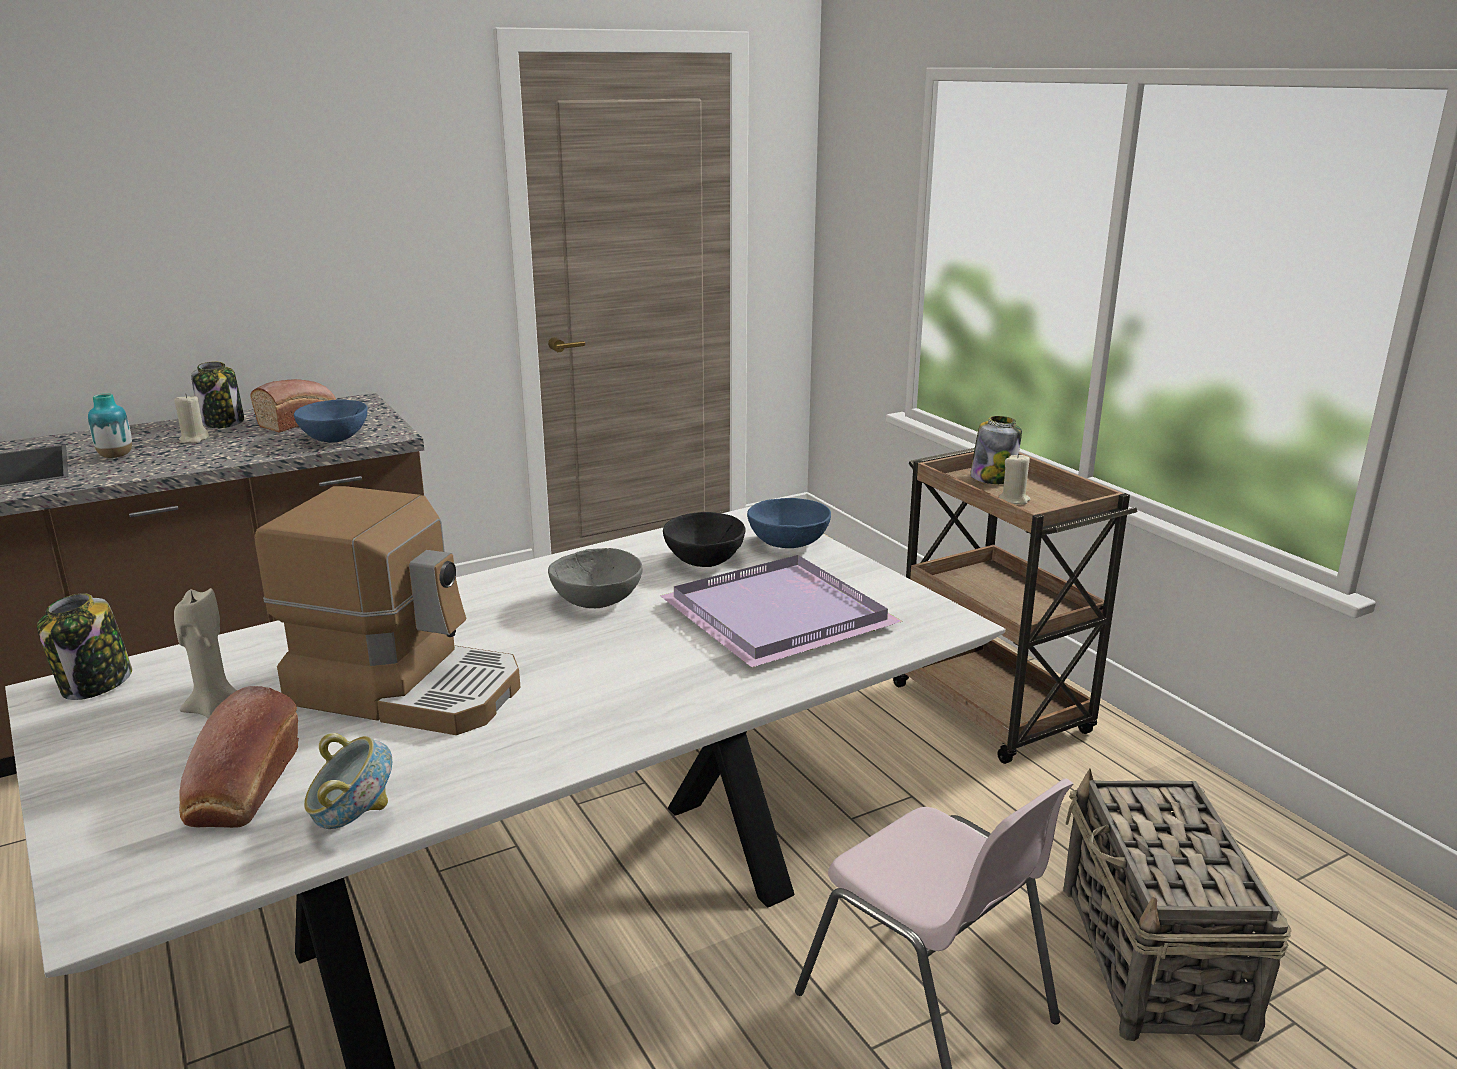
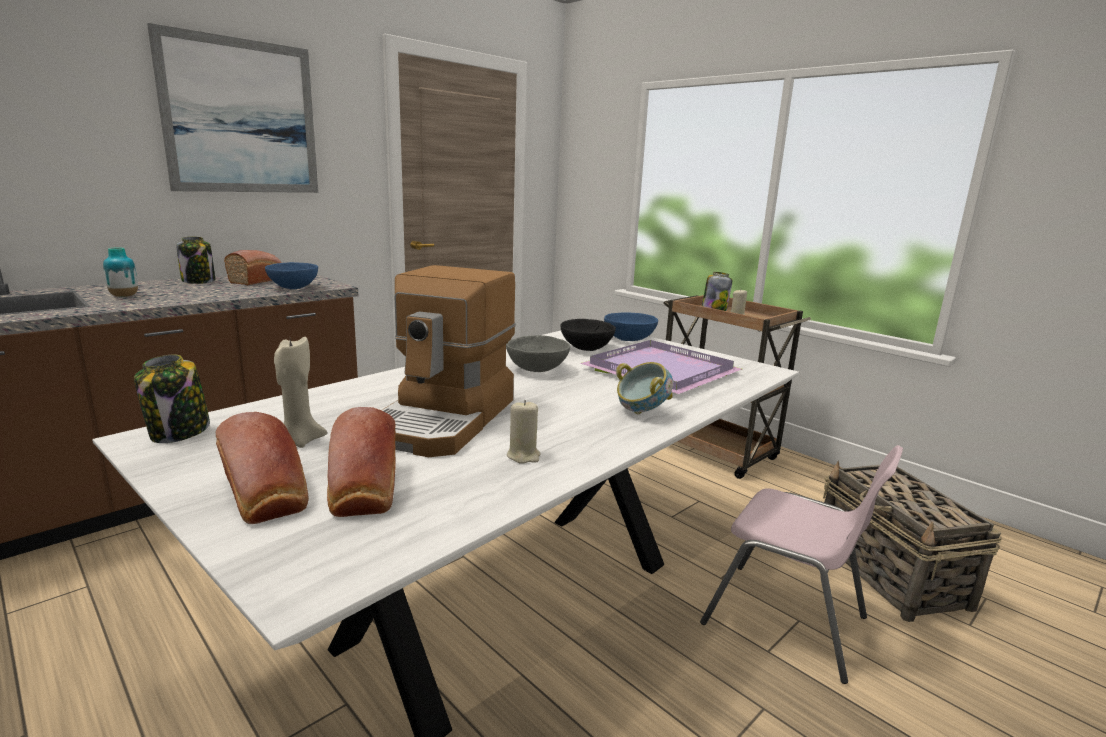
camera: 15 degrees left, 5 degrees down
beige candle [175,394,209,443] -> beige candle moved to [507,400,541,464]
coffee machine [255,486,520,735] -> coffee machine turned 105 degrees clockwise [382,265,516,457]
bowl [304,733,392,829] -> bowl moved to [616,362,673,414]
none -> picture [147,23,318,193]
none -> bread [216,412,309,524]

